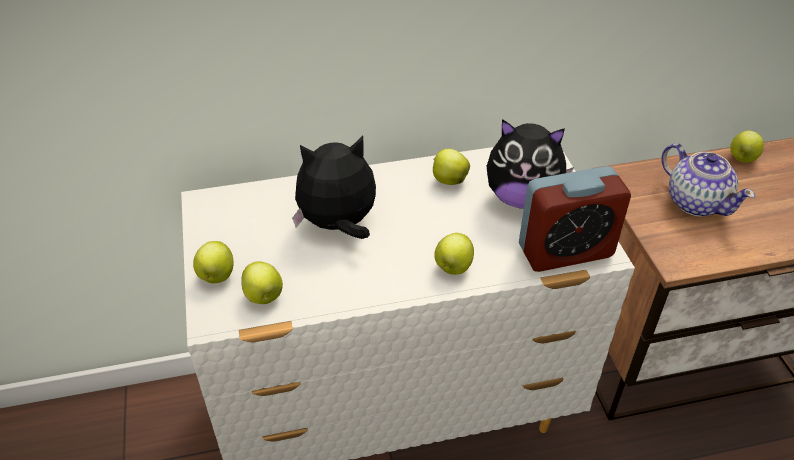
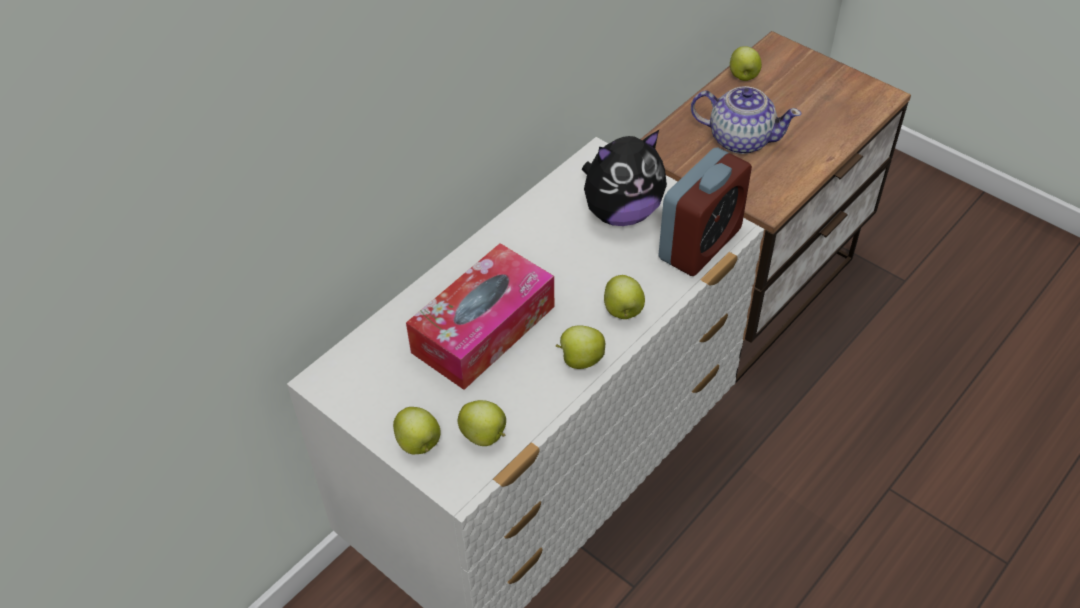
camera: 35 degrees left, 5 degrees up
plush toy [292,136,376,239] -> tissue box [406,243,554,390]
apple [433,149,470,185] -> apple moved to [555,325,605,369]

